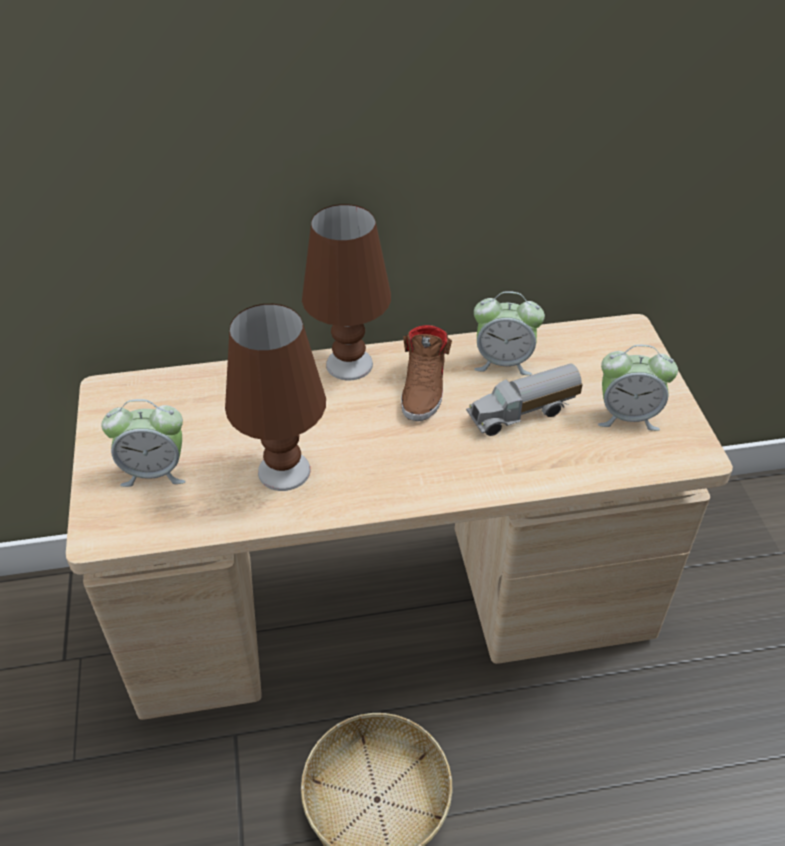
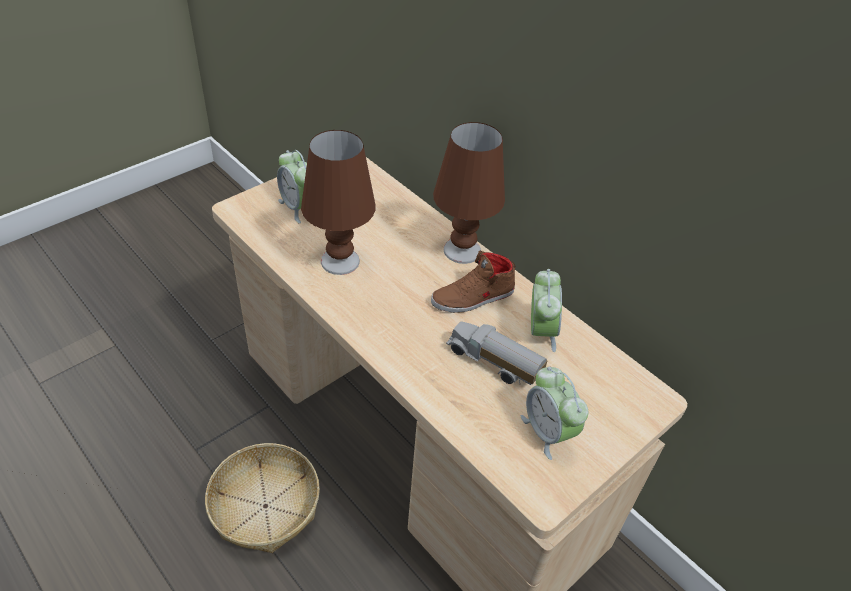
camera: 55 degrees right, 0 degrees up
alarm clock [474,291,545,375] -> alarm clock turned 150 degrees counterclockwise [531,269,562,352]

